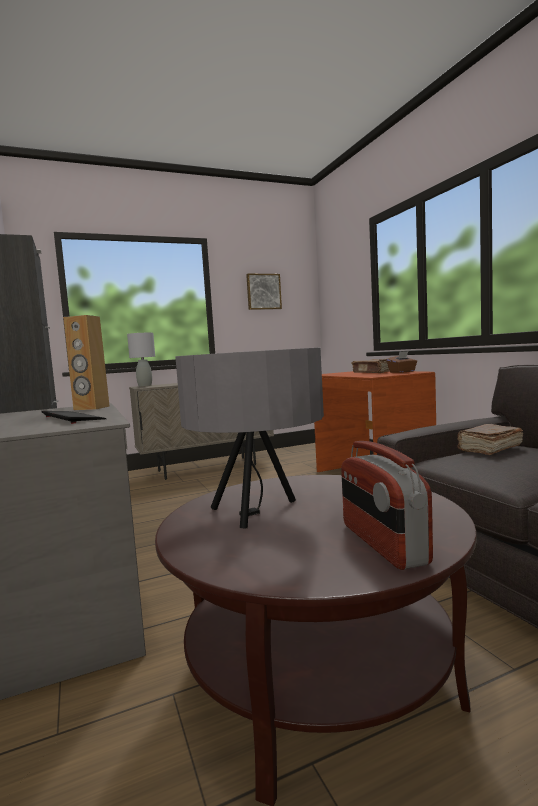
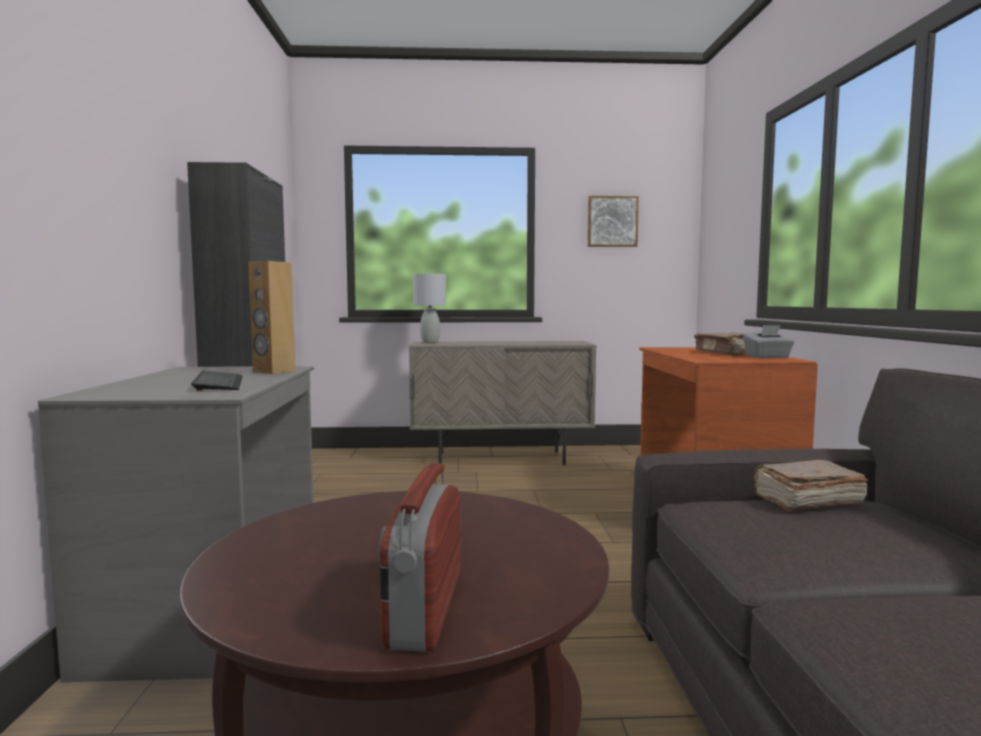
camera: 20 degrees right, 0 degrees up
grey table lamp [176,348,324,529] -> none
brown tissue box [387,351,417,373] -> grey tissue box [743,325,795,358]

